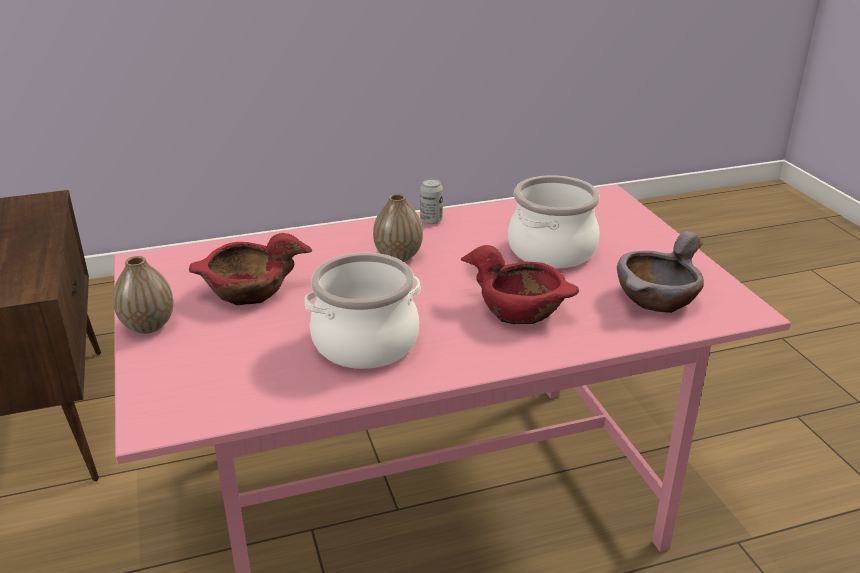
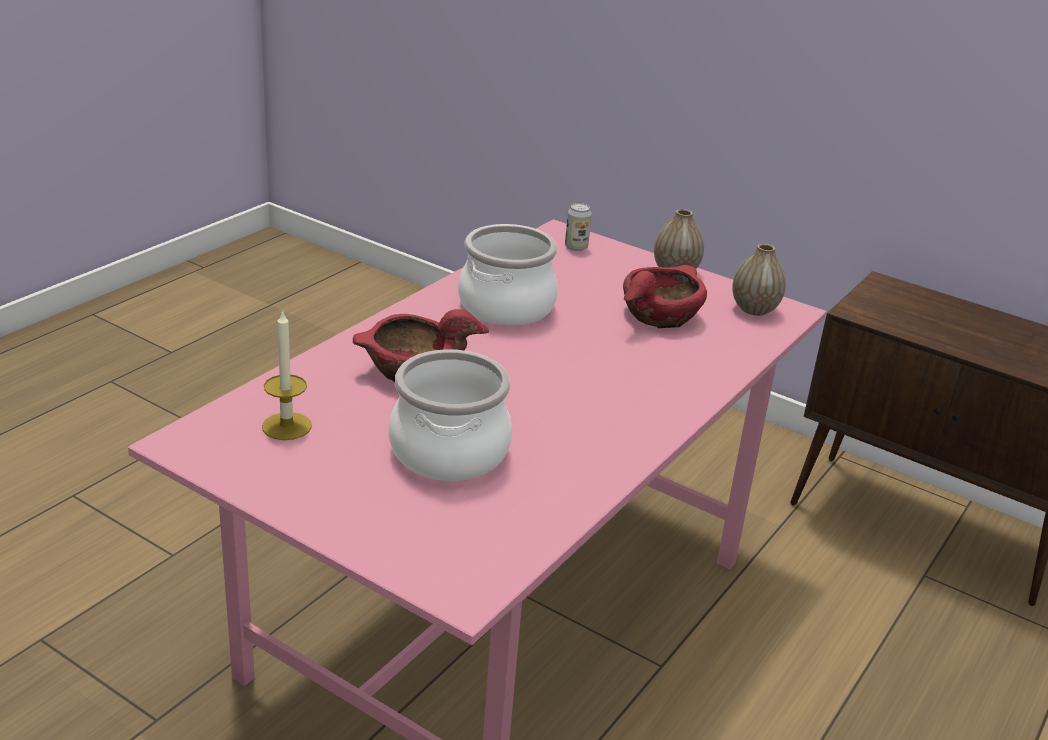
camera: 140 degrees right, 0 degrees up
vase [373,194,423,262] -> vase moved to [732,244,786,316]
can [420,179,443,224] -> can moved to [565,203,592,251]
grey bowl [617,231,704,313] -> candle [262,309,312,440]

